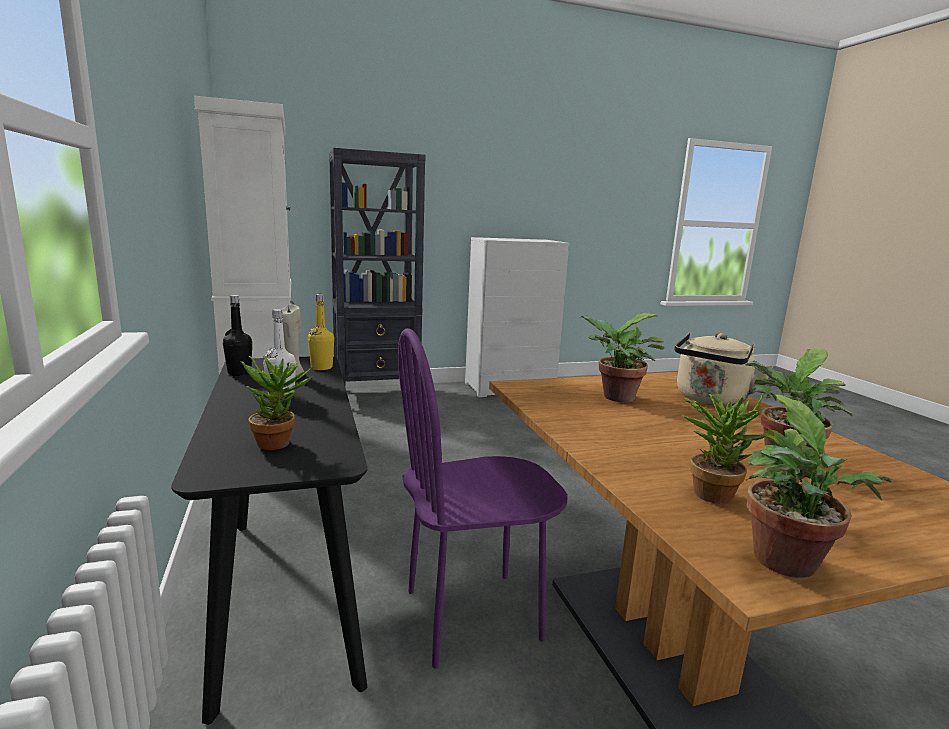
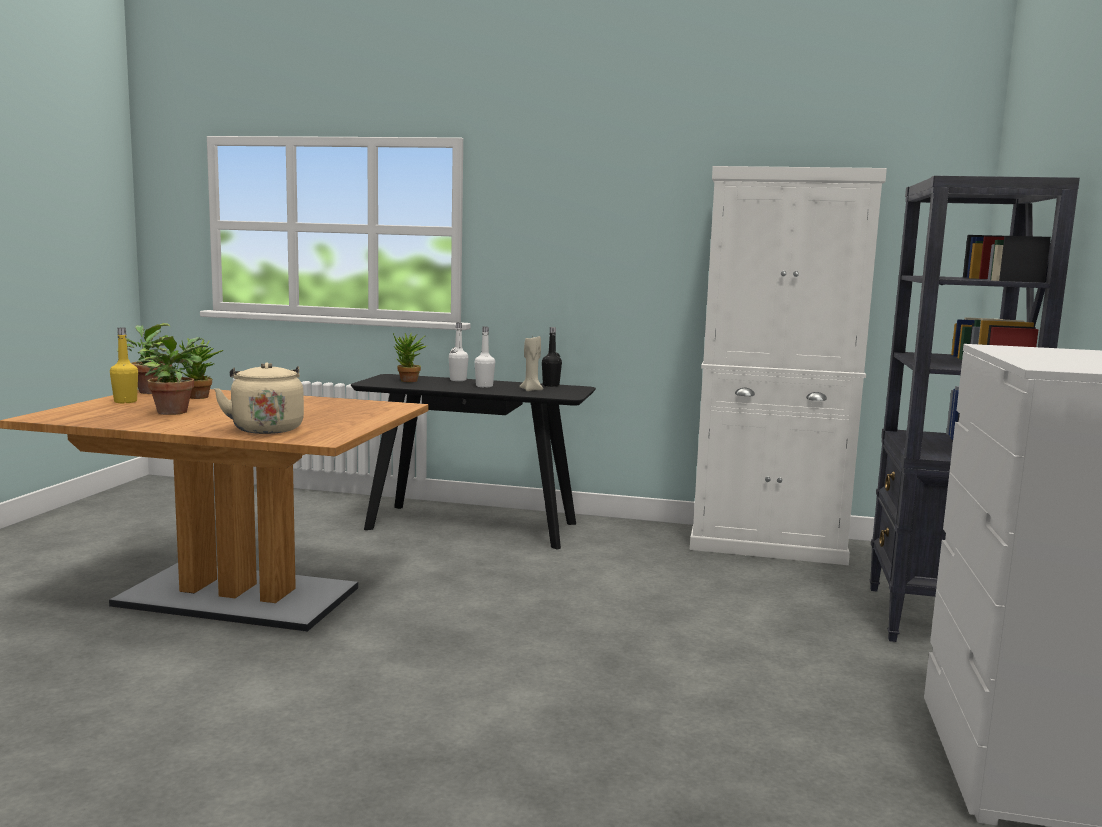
camera: 120 degrees right, 5 degrees down
yellow bottle [307,294,334,370] -> yellow bottle moved to [110,328,138,403]
purple chair [398,328,568,668] -> none
potted plant [580,313,665,402] -> none
none -> white bottle [449,323,469,381]

